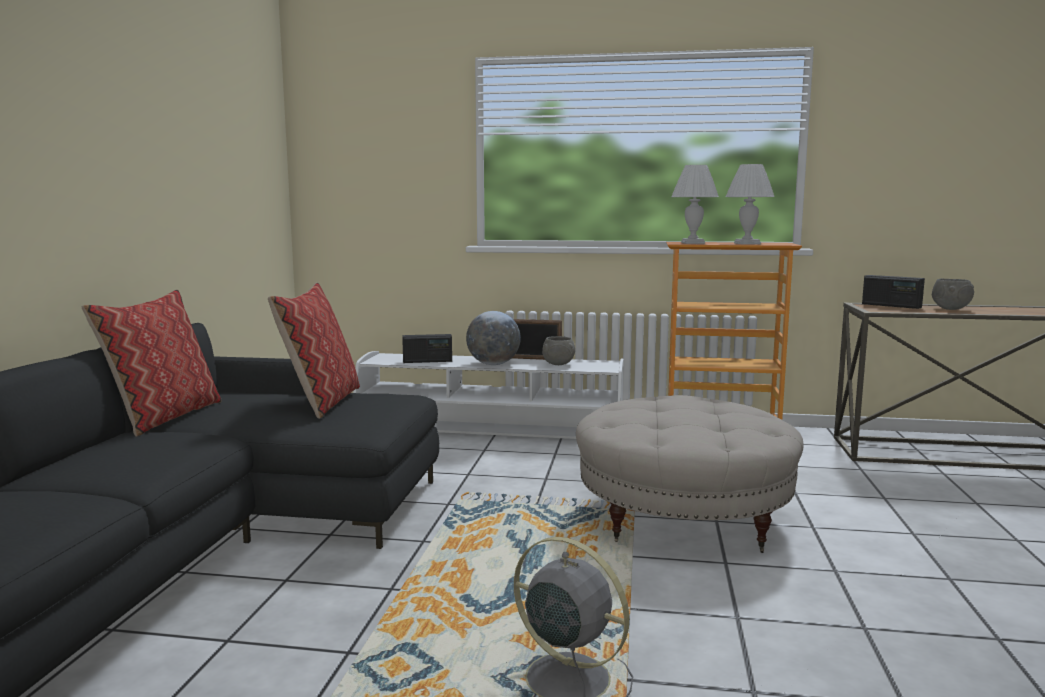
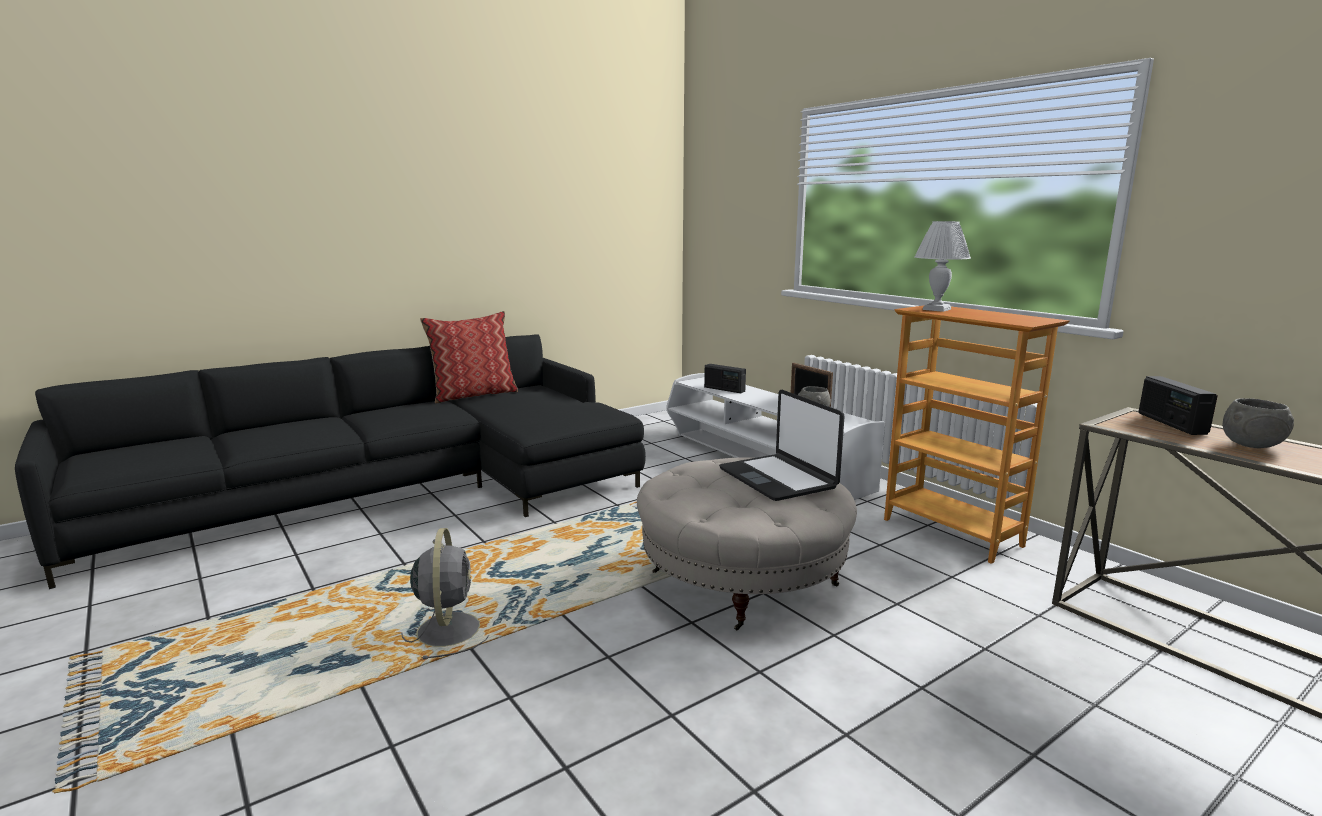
camera: 45 degrees right, 5 degrees up
pillow [268,282,360,419] -> none
globe [466,311,521,365] -> none
white table lamp [726,164,775,244] -> none
none -> laptop [719,390,845,501]

